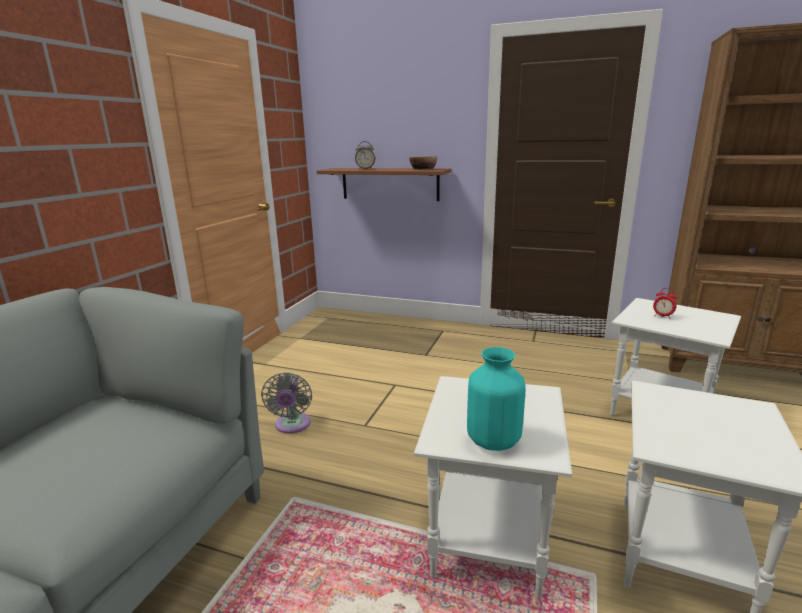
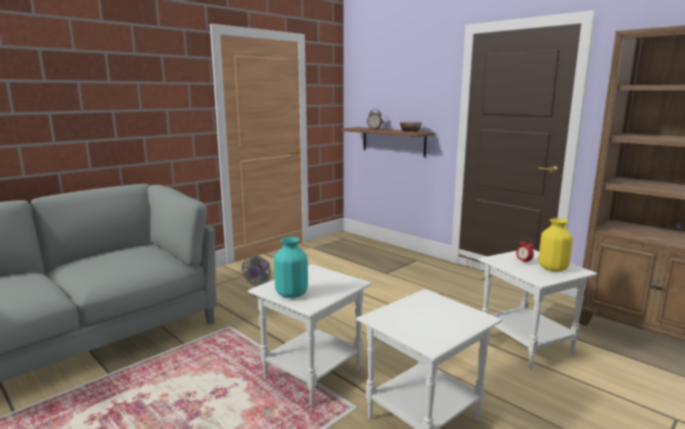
camera: 25 degrees right, 5 degrees down
none -> yellow vase [539,218,573,272]

